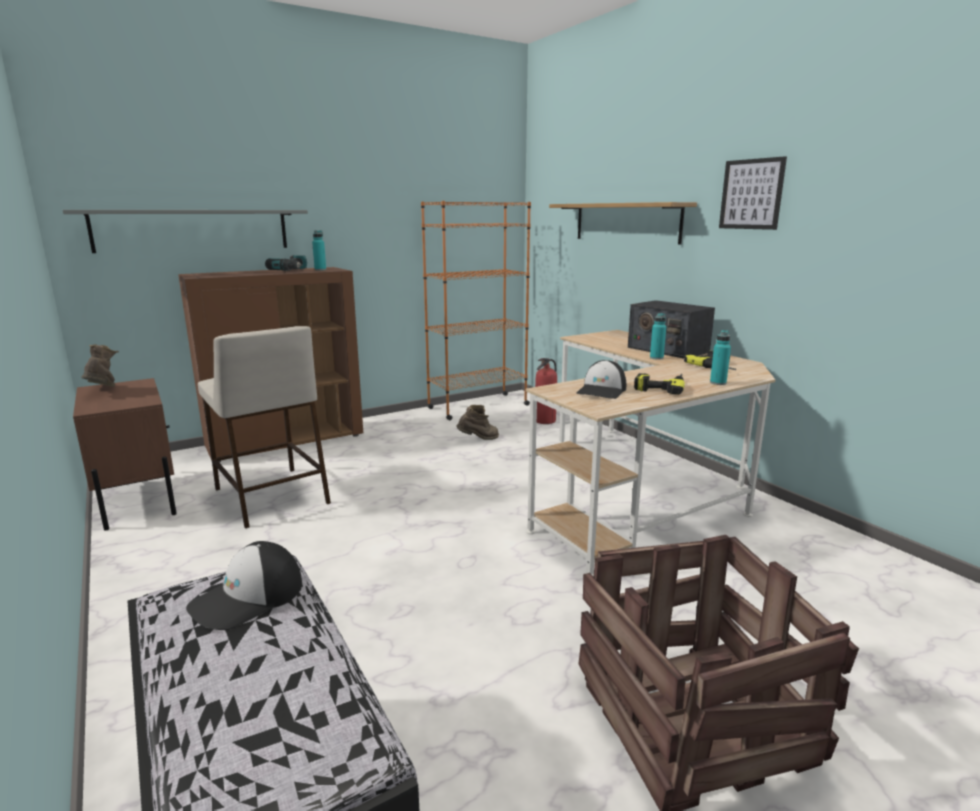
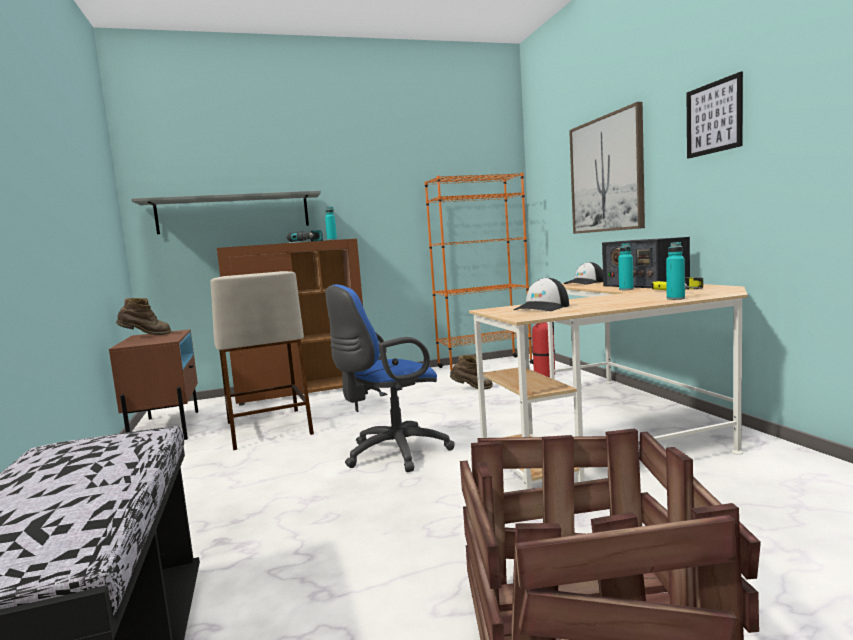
camera: 15 degrees right, 10 degrees down
brown boot [81,344,119,387] -> brown boot turned 60 degrees clockwise [116,298,171,335]
cap [186,541,302,630] -> cap moved to [564,262,603,285]
shelf [549,202,697,245] -> picture [569,102,645,234]
power drill [634,373,685,395] -> none
none -> blue office chair [325,284,455,472]

